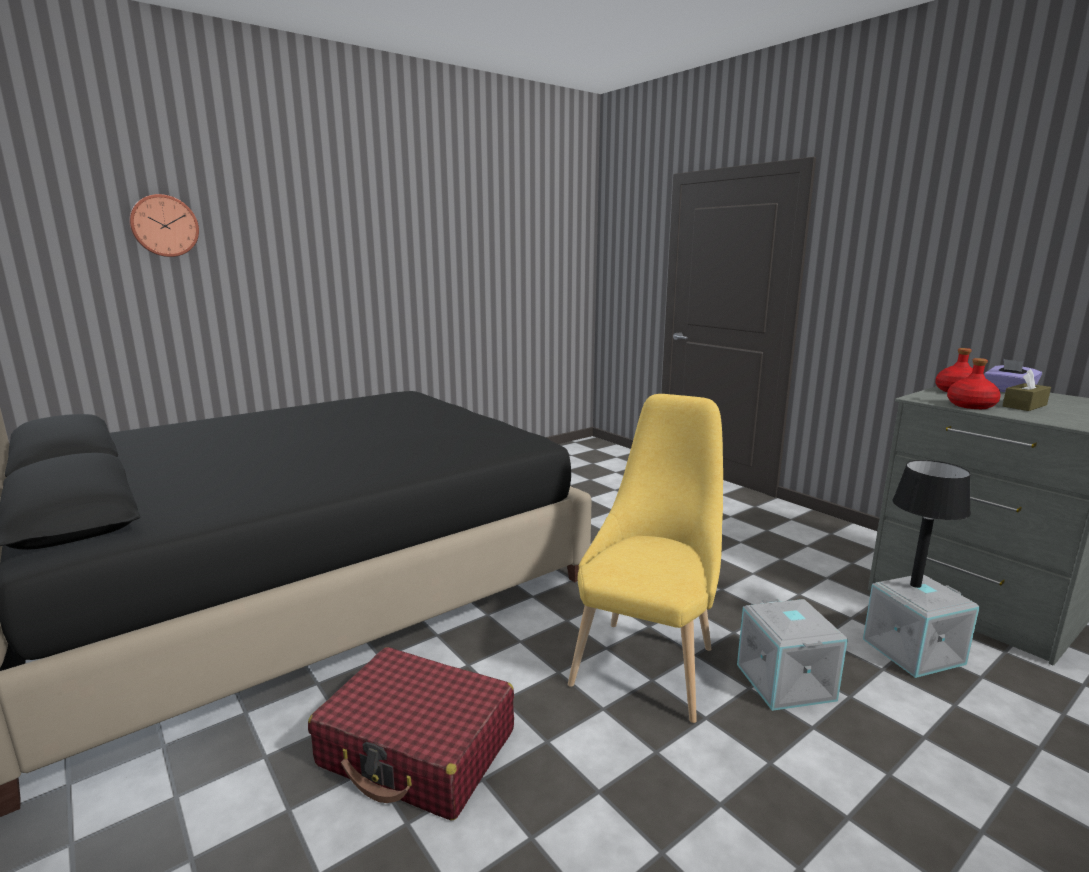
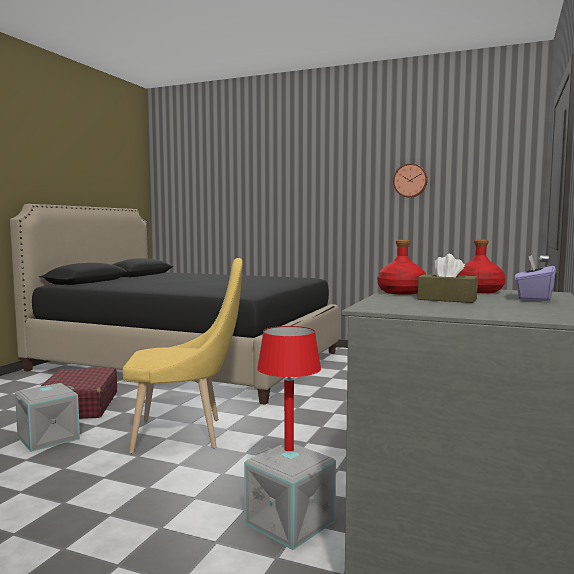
camera: 60 degrees right, 10 degrees down
wall clock [129,194,199,257] -> wall clock moved to [393,163,428,198]
grey storage box [737,599,848,711] -> grey storage box moved to [15,383,80,452]
black table lamp [892,460,971,588] -> red table lamp [257,326,321,451]

